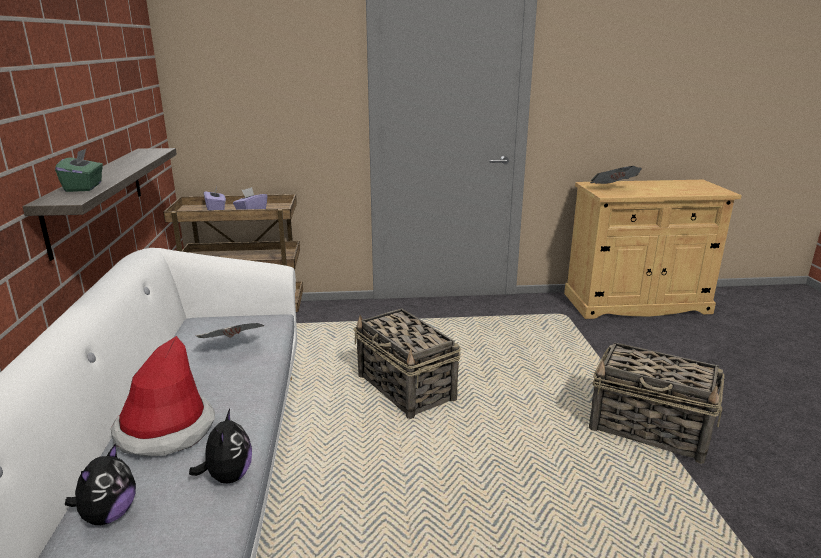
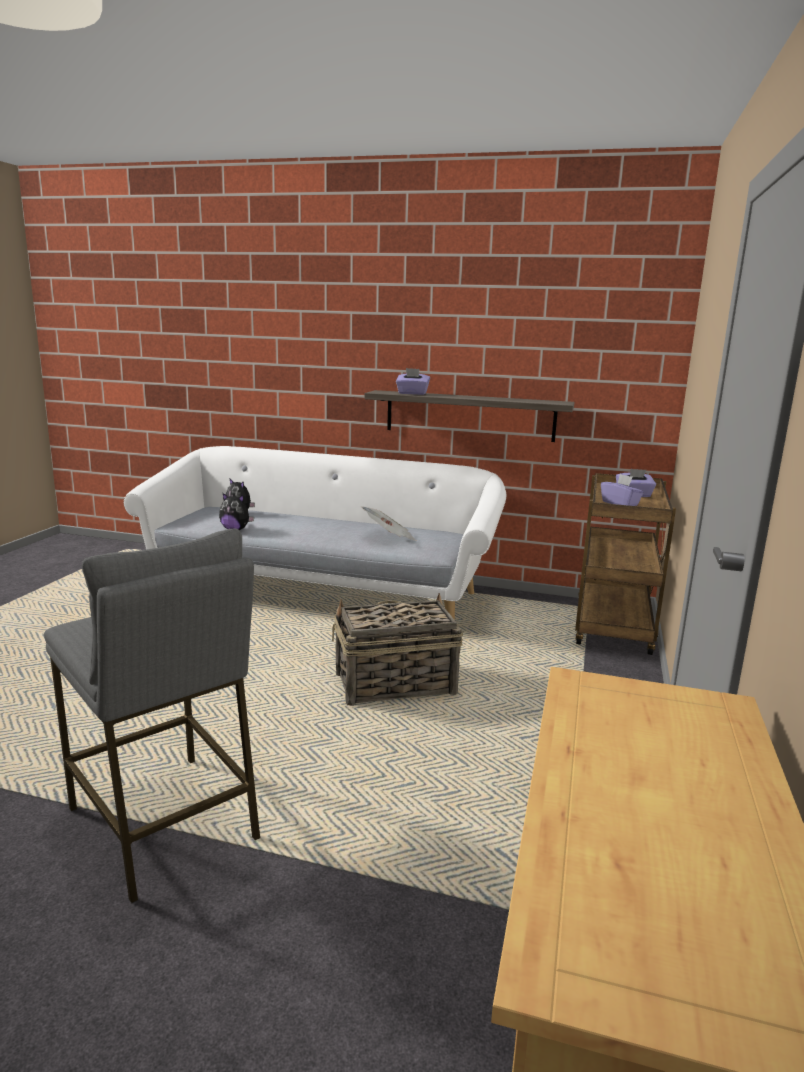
camera: 110 degrees right, 5 degrees down
green tissue box [55,149,103,192] -> purple tissue box [396,368,430,395]
hat [111,336,215,457] -> none
basket [589,342,725,464] -> grey stool [44,529,260,904]
newspaper [590,166,642,184] -> none

